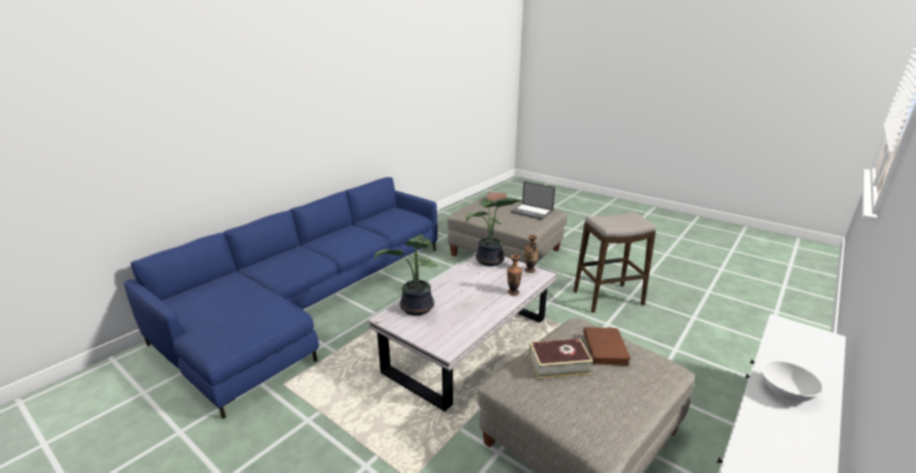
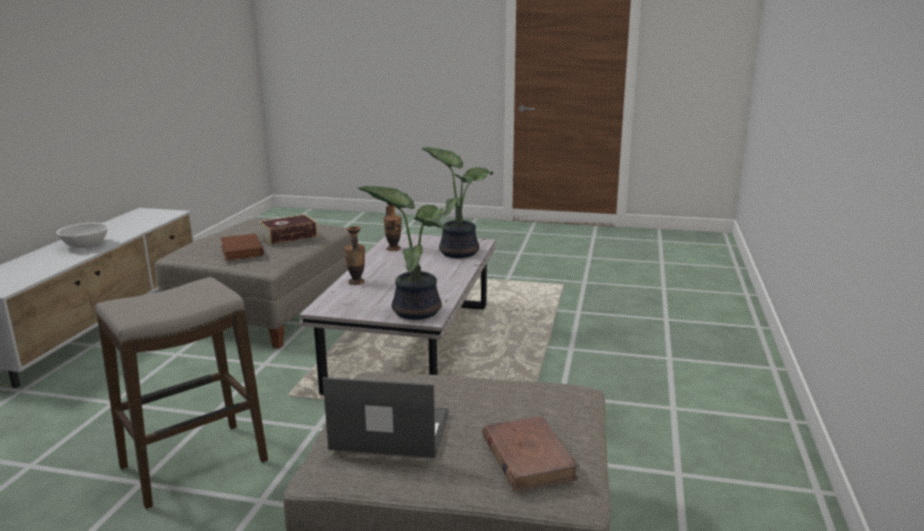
camera: 155 degrees right, 5 degrees down
blue sofa [124,177,437,419] -> none
vase [525,235,539,273] -> vase moved to [383,202,402,251]

